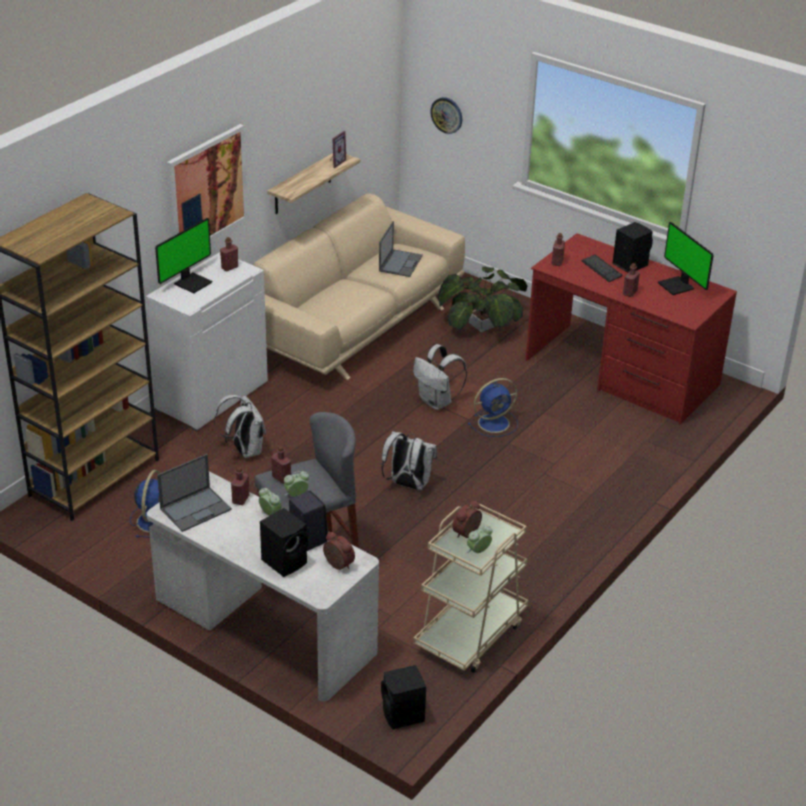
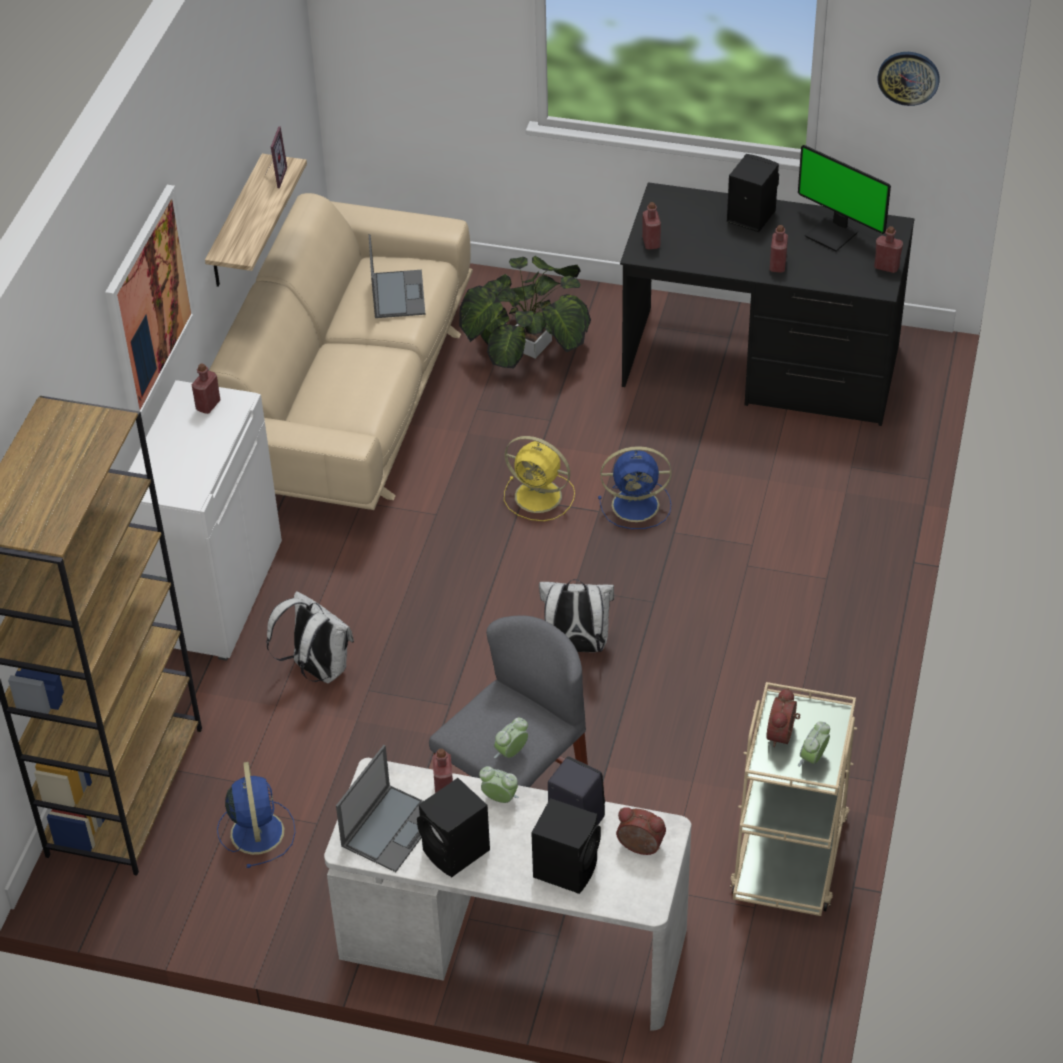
camera: 20 degrees left, 10 degrees up
monitor [155,218,213,293] -> none
red bottle [271,446,291,484] -> red bottle moved to [874,226,903,273]
black speaker [381,665,426,729] -> black speaker moved to [417,778,490,877]
white backpack [413,344,467,410] -> yellow fan [504,436,575,521]
wall clock [430,97,462,134] -> wall clock moved to [878,52,940,106]
blue fan [468,378,518,437] -> blue fan turned 45 degrees clockwise [598,446,671,529]
red desk [526,233,737,425] -> black desk [620,182,914,426]
keyboard [582,254,623,282] -> none

